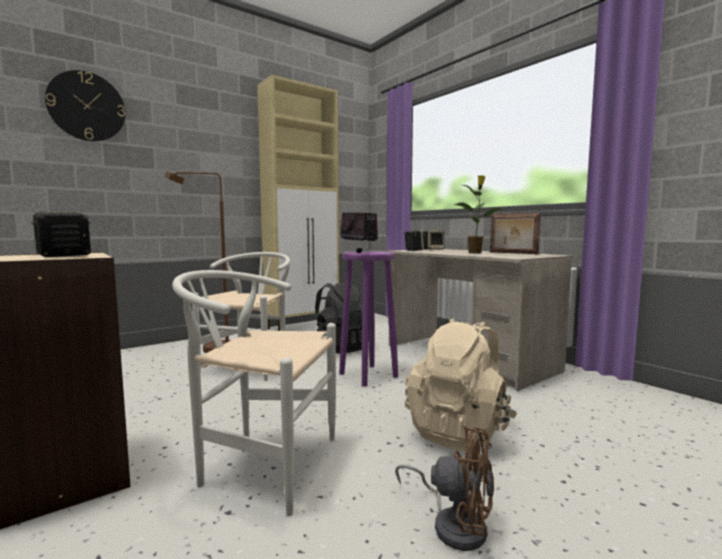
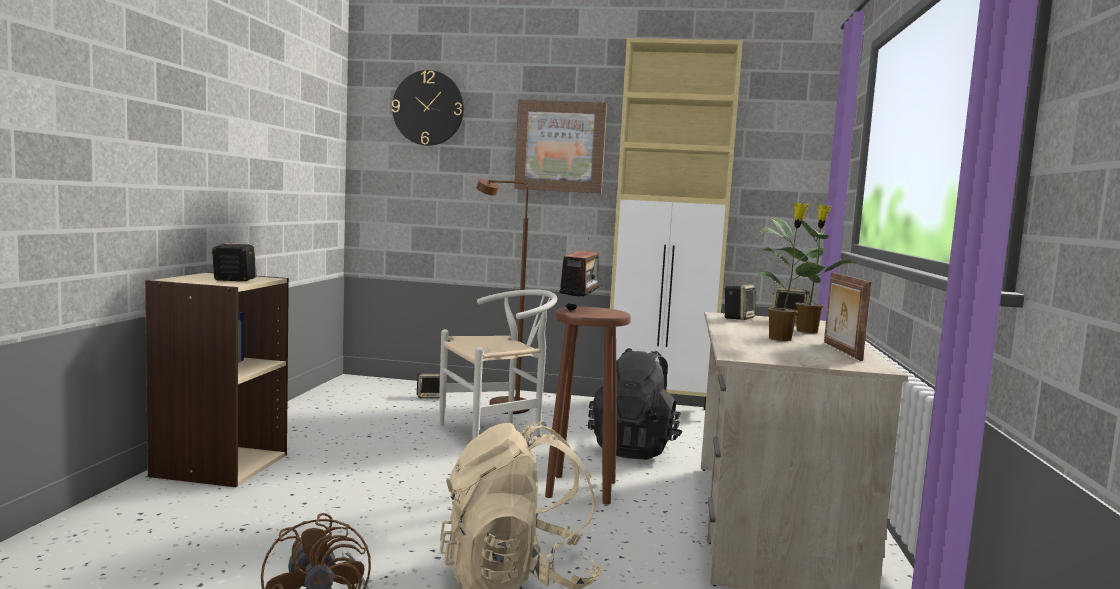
camera: 45 degrees right, 0 degrees up
white chair [172,270,336,516] -> none
purple stool [339,251,398,386] -> brown stool [545,307,631,505]
none -> speaker [416,373,440,399]
none -> picture [514,100,607,193]
none -> potted plant [777,204,858,333]

